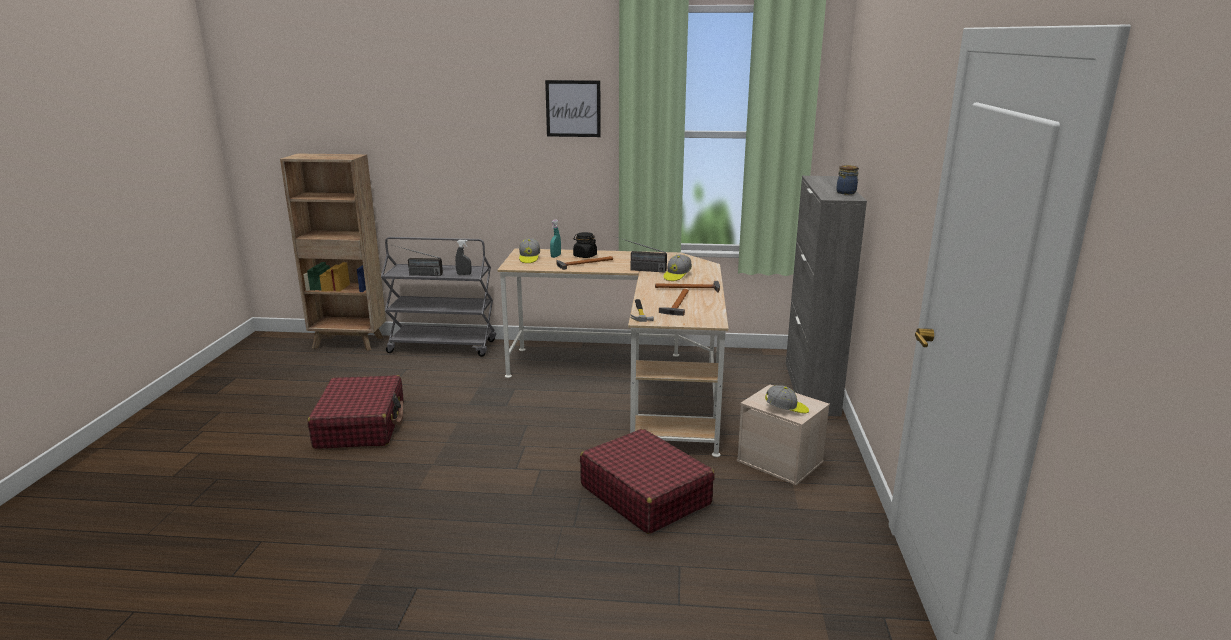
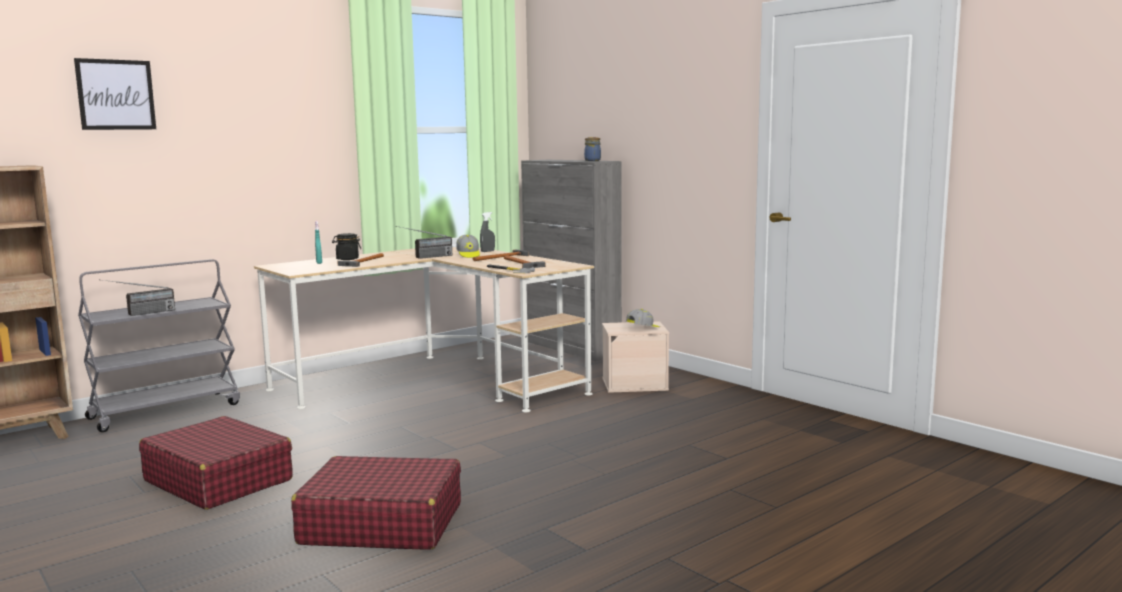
camera: 45 degrees left, 10 degrees down
grey spray bottle [455,240,471,275] -> grey spray bottle moved to [480,212,495,252]
cap [519,238,540,263] -> none
picture [545,80,601,137] -> picture moved to [74,58,156,130]
red suitcase [580,429,715,534] -> red suitcase moved to [291,456,461,550]

